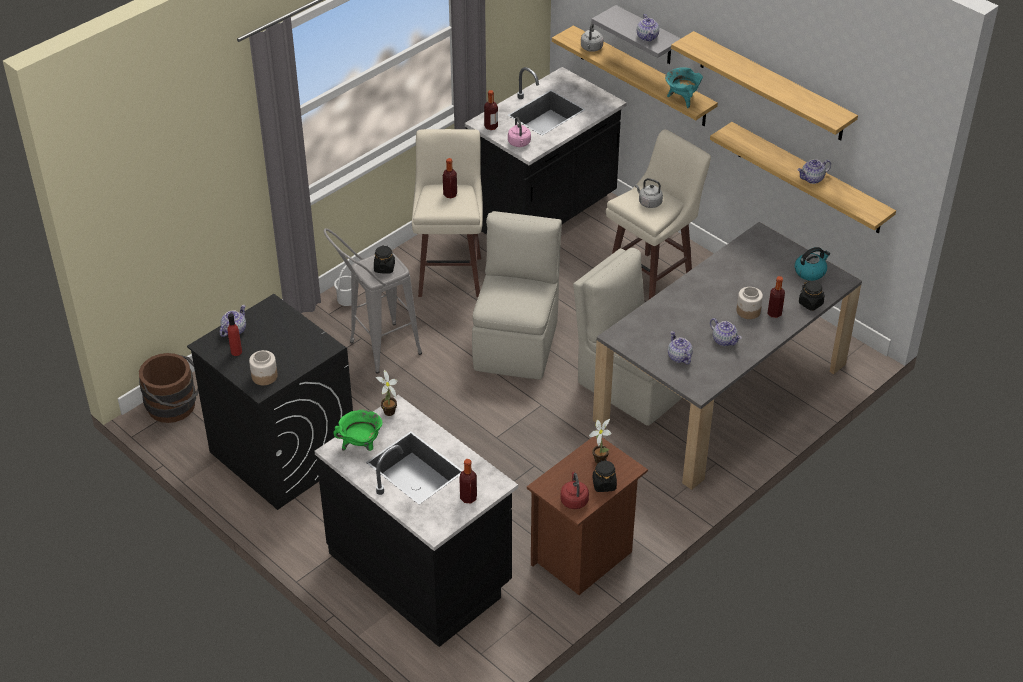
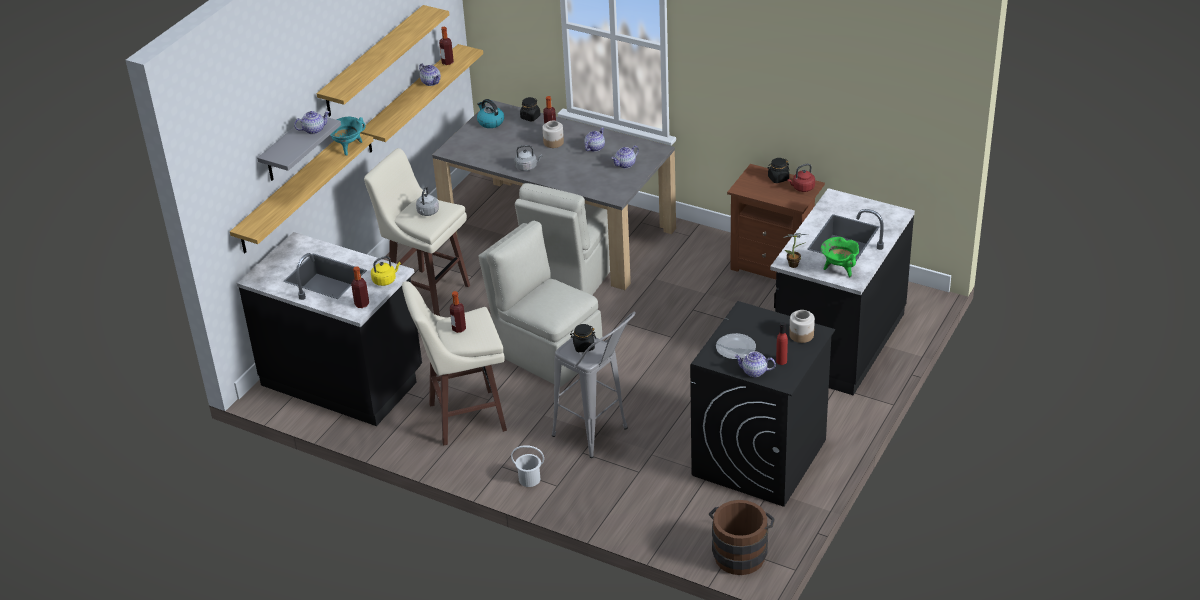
camera: 105 degrees left, 5 degrees down
bottle [459,459,477,503] -> bottle moved to [439,27,454,65]
beige chair [472,211,562,379] -> beige chair turned 45 degrees clockwise [478,221,602,387]
pink kettle [508,117,531,147] -> yellow kettle [371,256,401,286]
grey kettle [581,23,604,52] -> grey kettle moved to [515,145,543,171]
potted plant [589,419,612,464] -> none
none -> plate [716,333,756,359]

